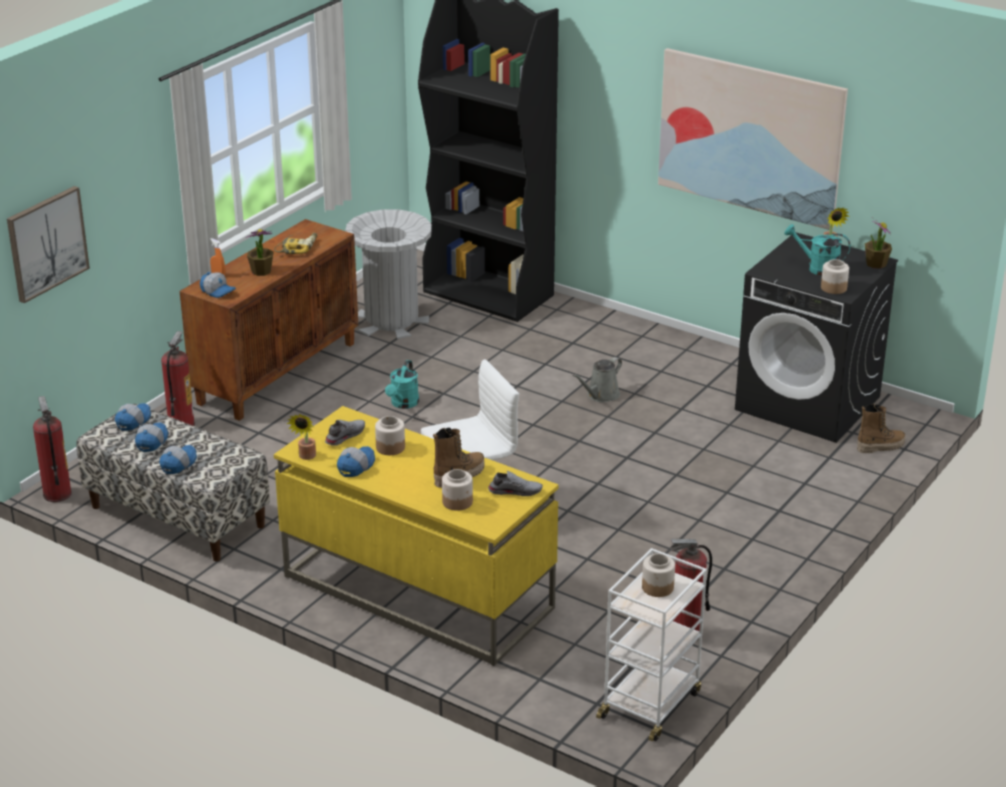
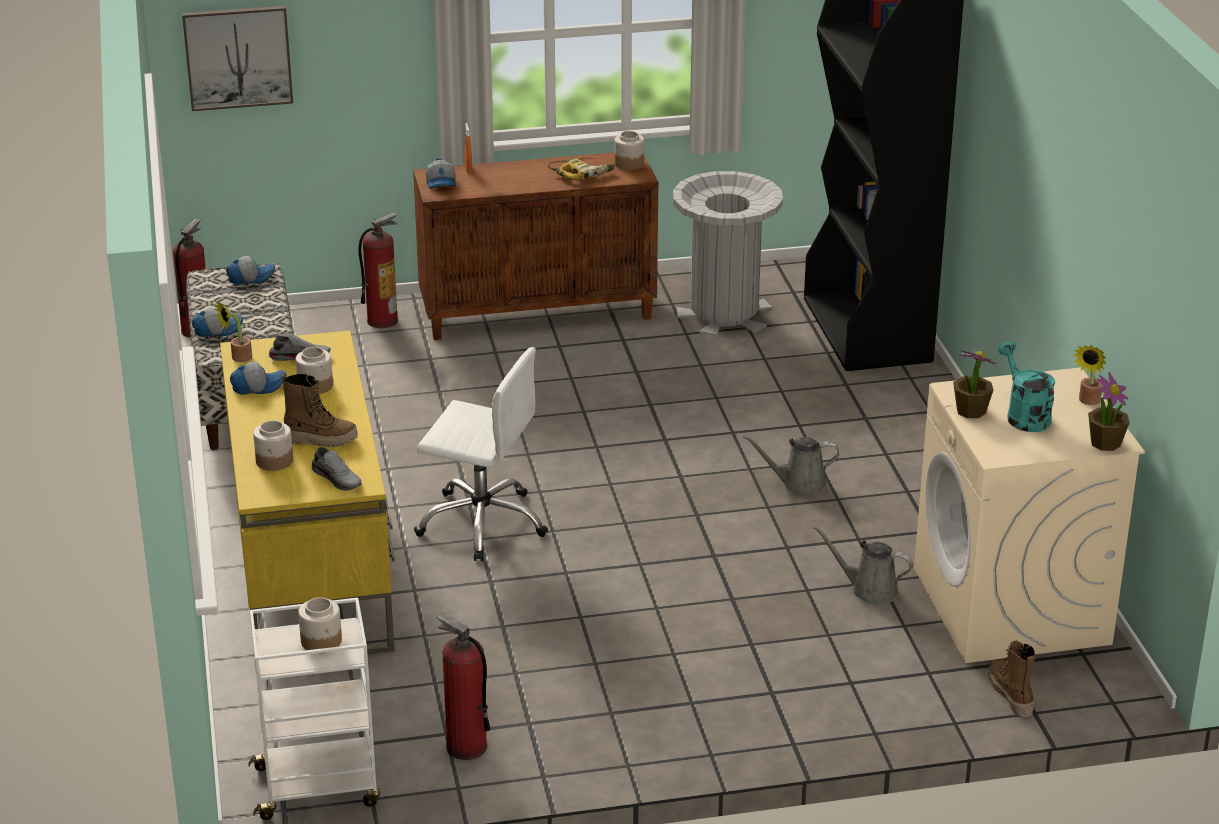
camera: 45 degrees right, 0 degrees up
cap [135,422,168,452] -> none
potted plant [246,229,274,276] -> potted plant moved to [953,351,997,418]
turquoise watering can [385,360,419,409] -> none
picture [658,48,848,230] -> none
black washing machine [735,232,898,443] -> beige washing machine [914,368,1145,663]
jar [821,259,849,294] -> jar moved to [614,131,644,170]
boot [857,404,905,453] -> boot turned 135 degrees counterclockwise [989,641,1035,717]
none -> grey watering can [813,525,913,604]

